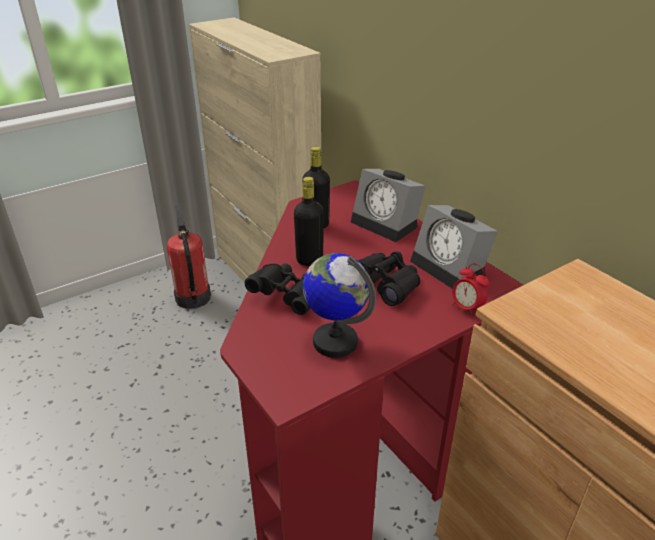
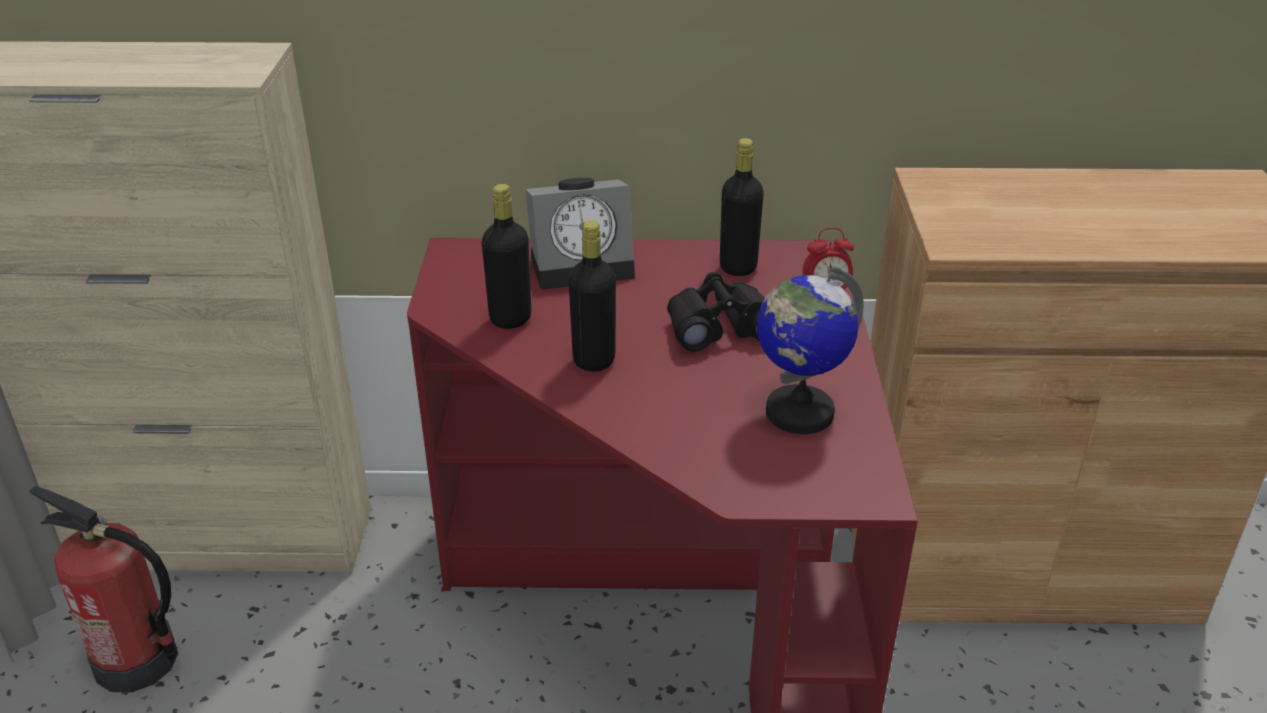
camera: 55 degrees left, 0 degrees up
black binoculars [245,263,310,315] -> none
alarm clock [410,205,498,289] -> black bottle [720,138,764,276]

